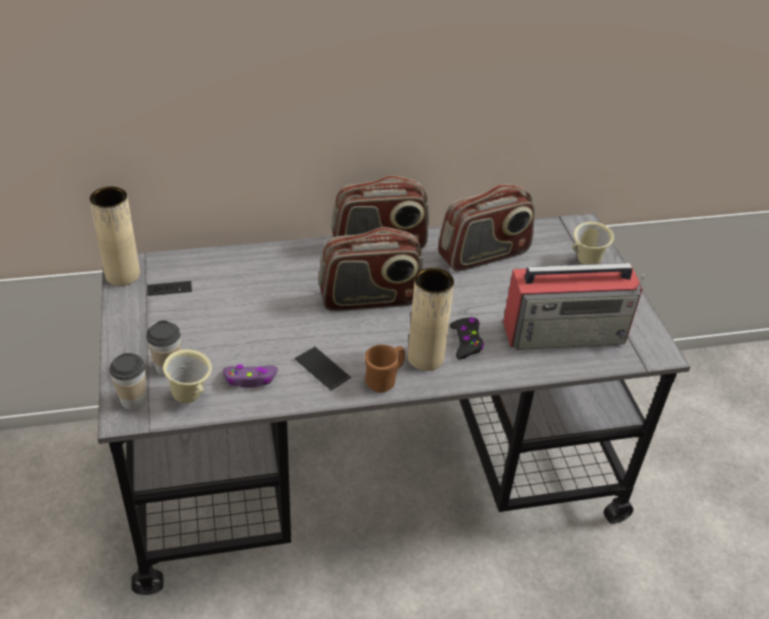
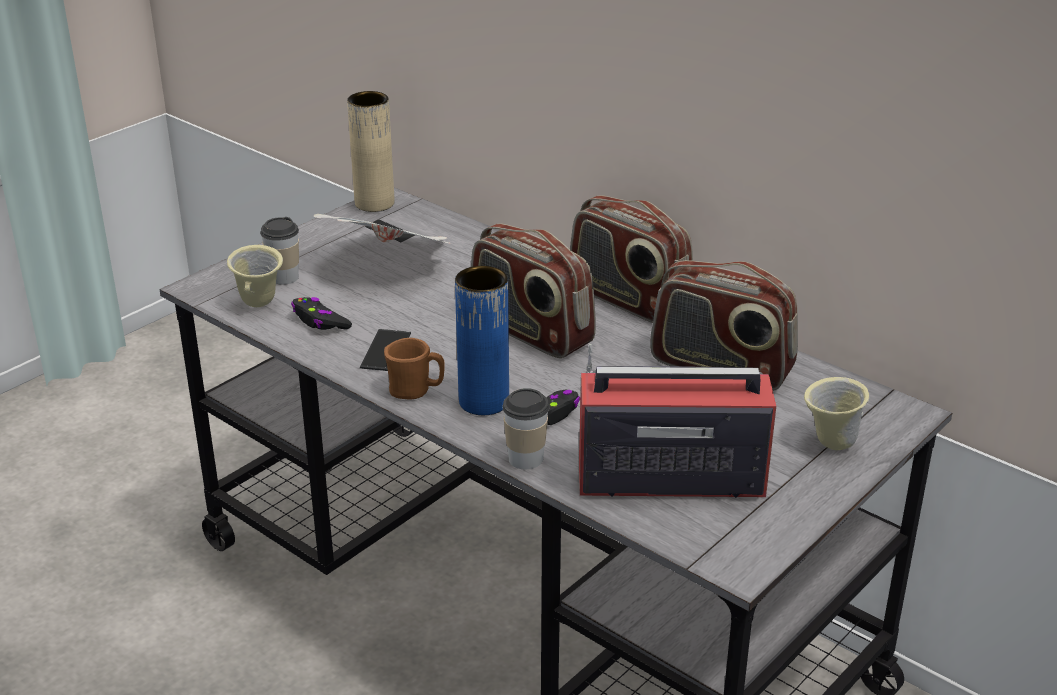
camera: 55 degrees right, 10 degrees down
cup [109,353,146,410] -> cup moved to [502,388,549,469]
purple game controller [223,364,278,388] -> black game controller [291,297,352,330]
beige vase [408,268,454,371] -> blue vase [455,266,509,415]
radio [503,263,644,350] -> radio turned 135 degrees clockwise [579,344,776,498]
none -> newspaper [314,214,449,243]

